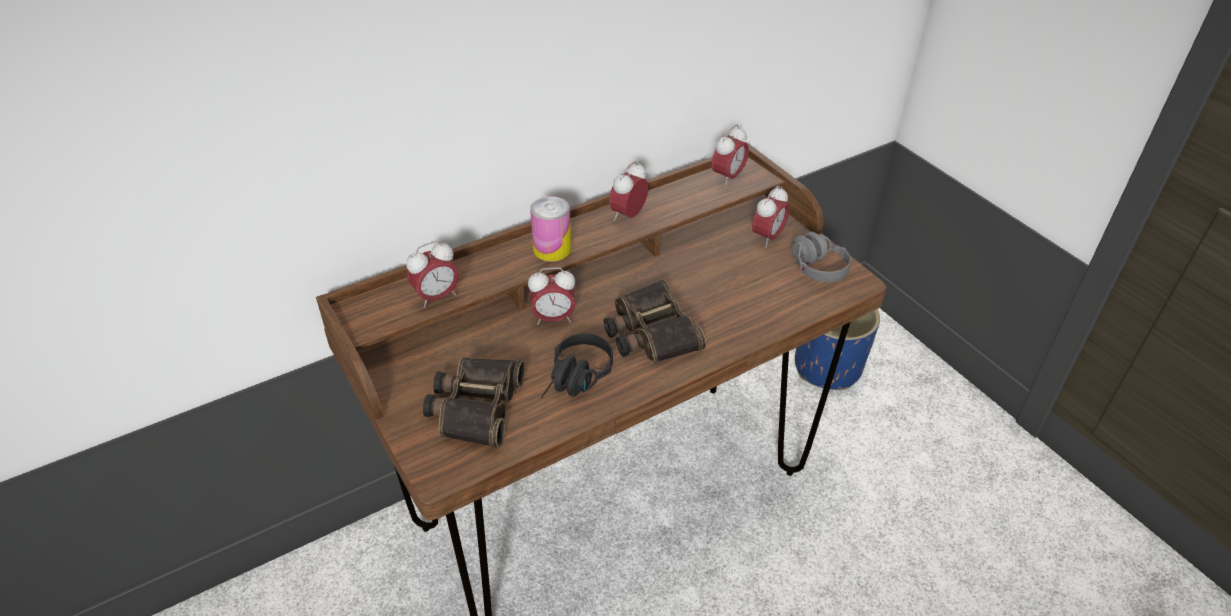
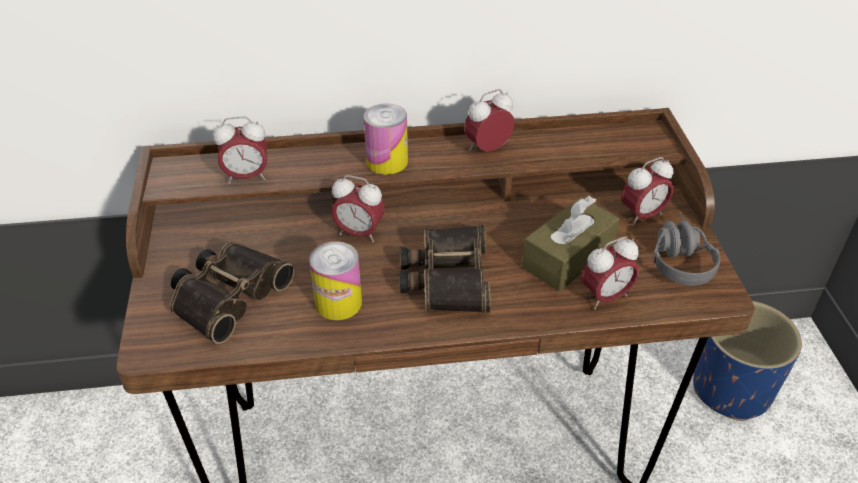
camera: 25 degrees right, 0 degrees up
black headphones [541,333,613,398] -> can [309,241,362,320]
alarm clock [712,124,749,187] -> alarm clock moved to [581,237,639,309]
none -> brown tissue box [522,196,619,291]

